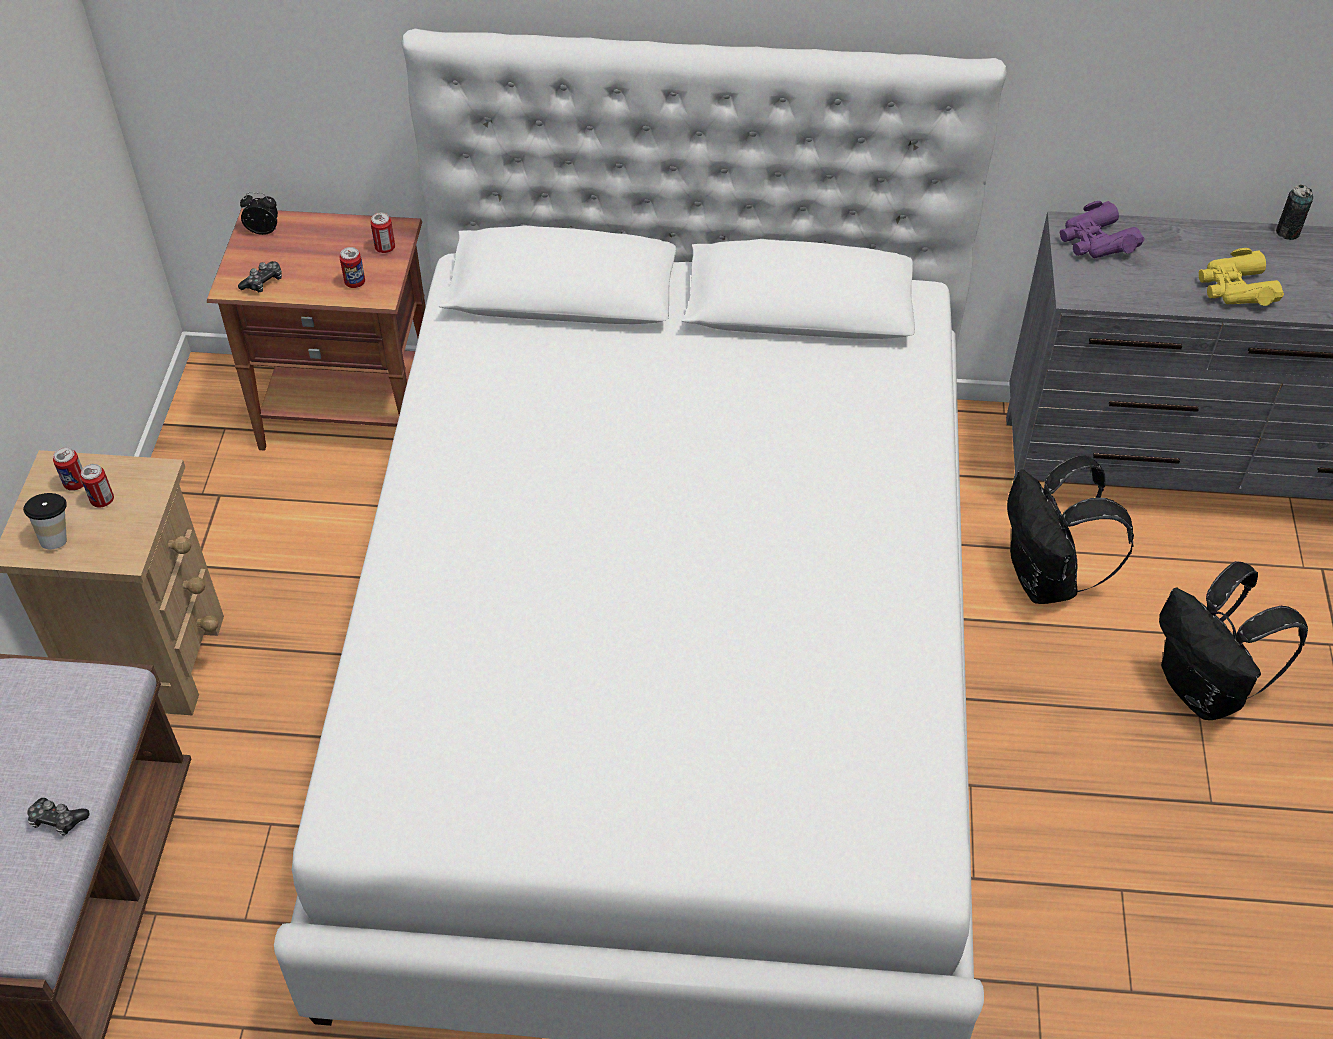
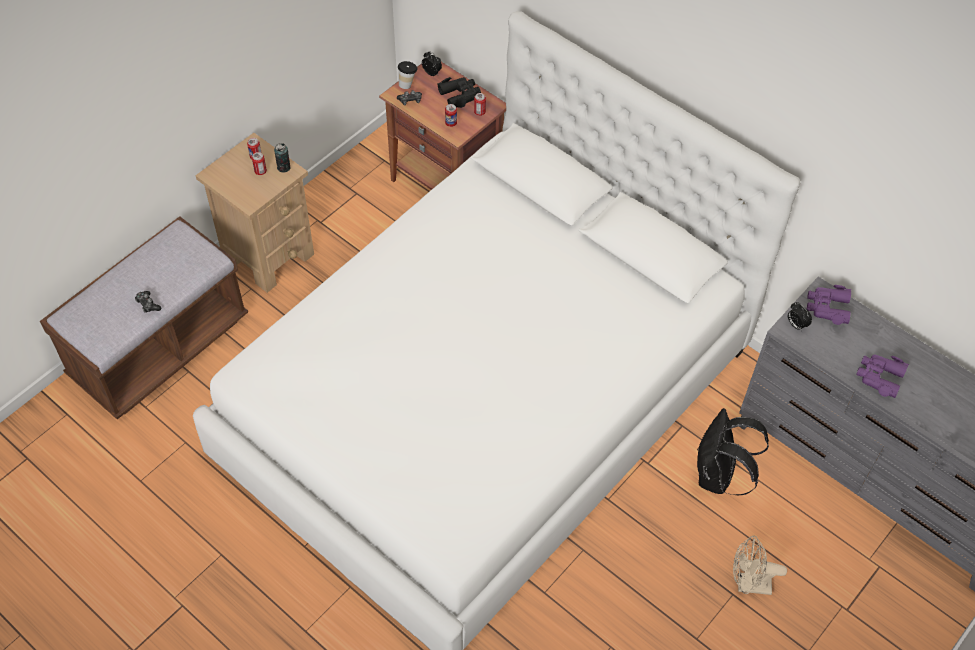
camera: 35 degrees right, 5 degrees up
cup [23,493,67,549] -> cup moved to [398,61,417,89]
black backpack [1159,561,1308,720] -> beige fan [733,535,787,595]
yellow binoculars [1199,248,1284,306] -> purple binoculars [856,355,909,398]
can [1276,185,1313,240] -> can moved to [274,143,290,172]
none -> black binoculars [437,77,481,108]
none -> alarm clock [787,302,812,331]

